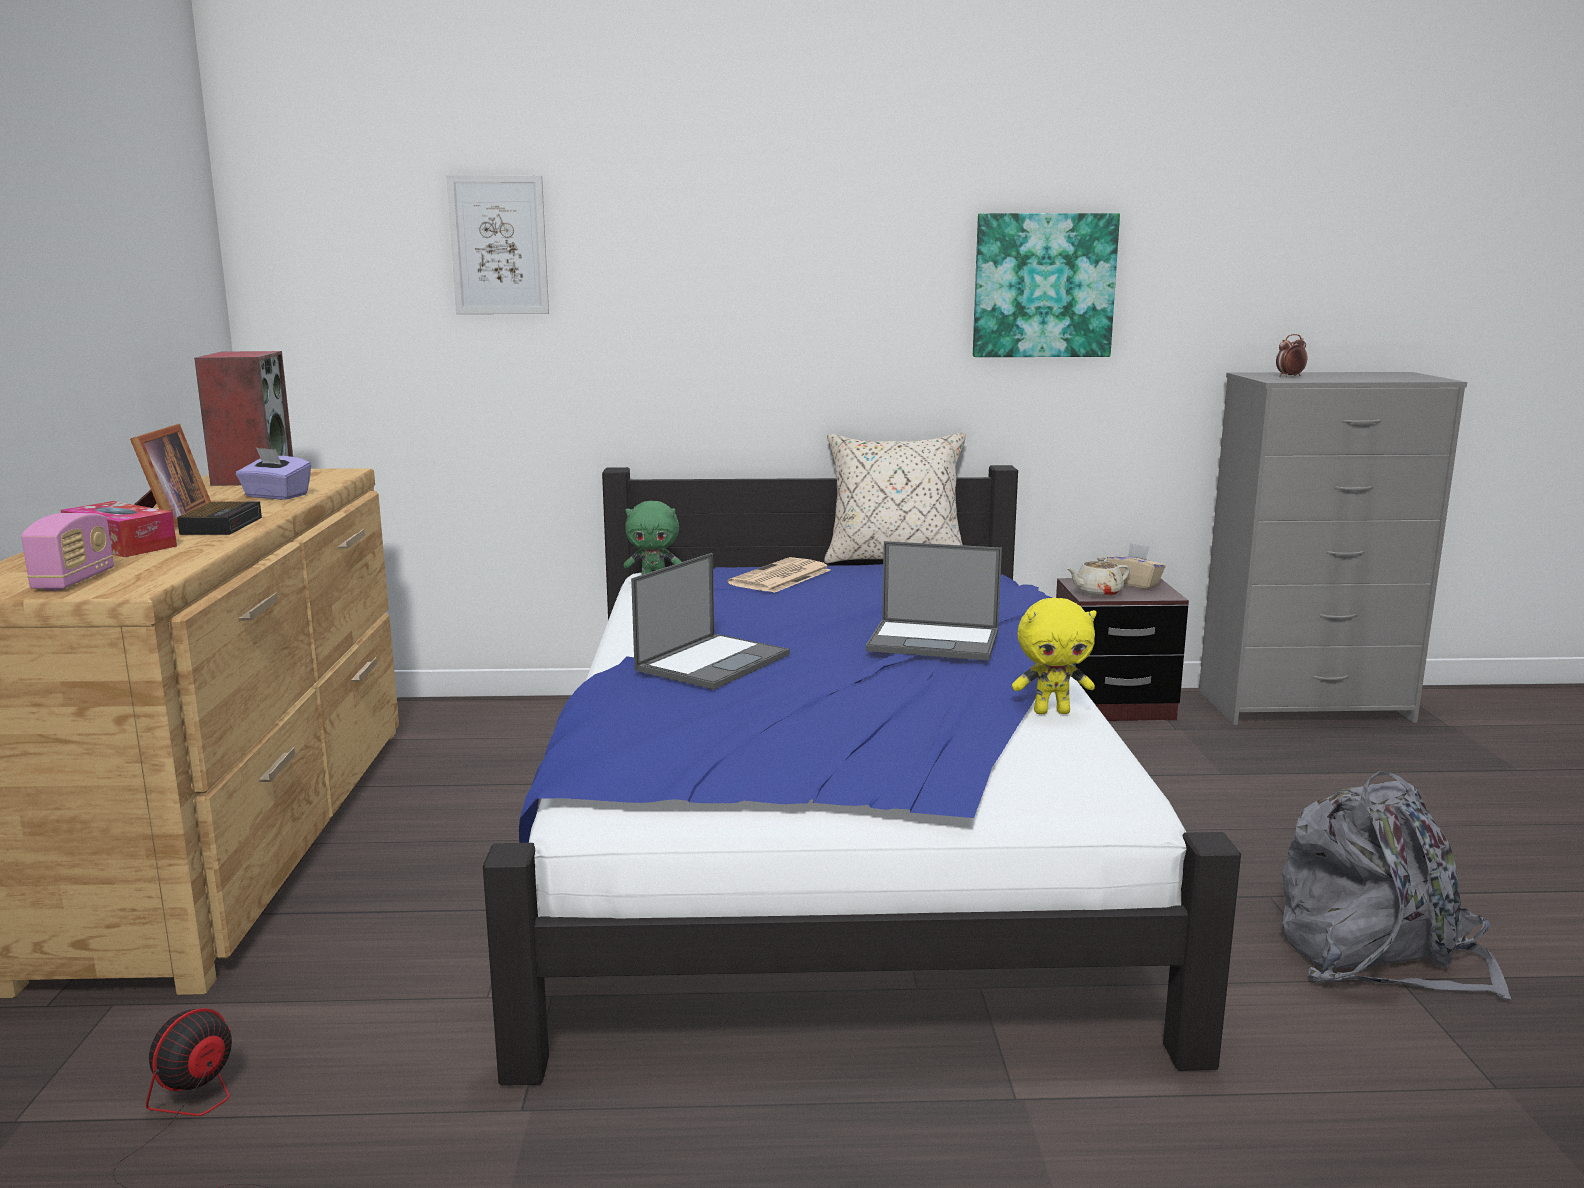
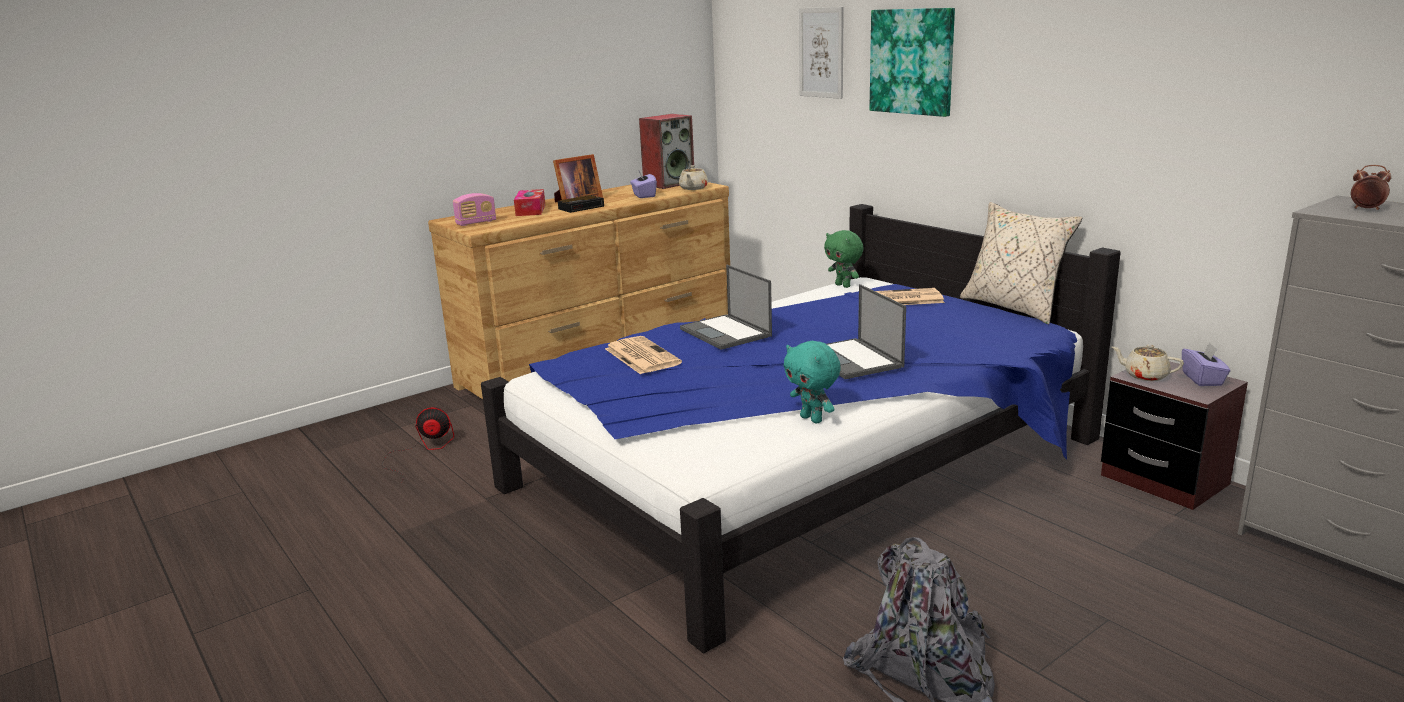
camera: 55 degrees right, 5 degrees up
laptop [631,553,790,690] -> laptop turned 60 degrees clockwise [680,265,772,350]
picture [973,213,1120,357] -> picture moved to [869,8,955,117]
yellow plush toy [1012,597,1096,714] -> turquoise plush toy [784,341,841,423]
beige tissue box [1107,543,1165,589] -> purple tissue box [1182,342,1231,386]
none -> newspaper [605,336,682,374]
none -> beige teapot [679,165,708,190]

